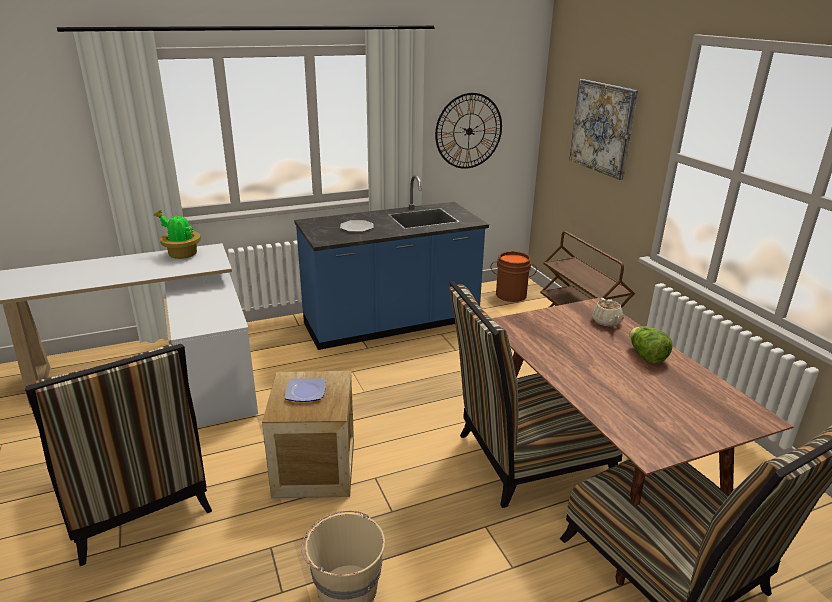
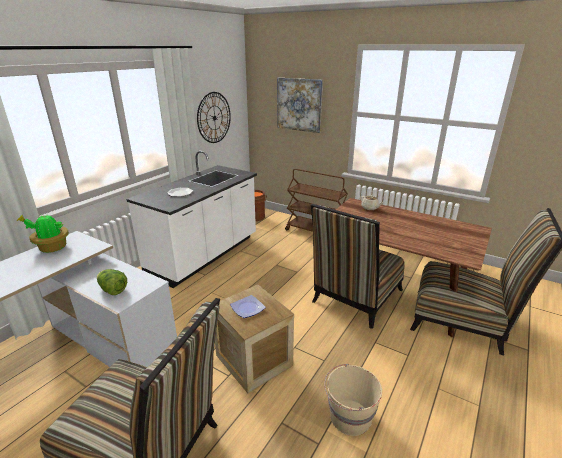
camera: 35 degrees left, 0 degrees up
blue counter [294,175,489,350] -> white counter [127,151,257,288]
lettuce [629,327,672,364] -> lettuce moved to [97,269,127,295]

